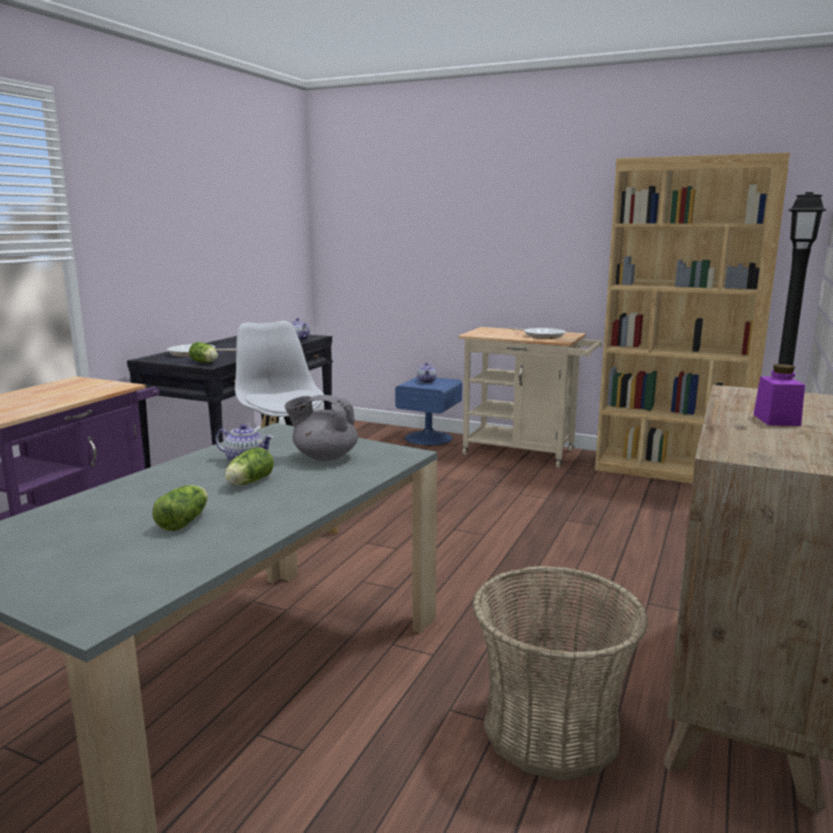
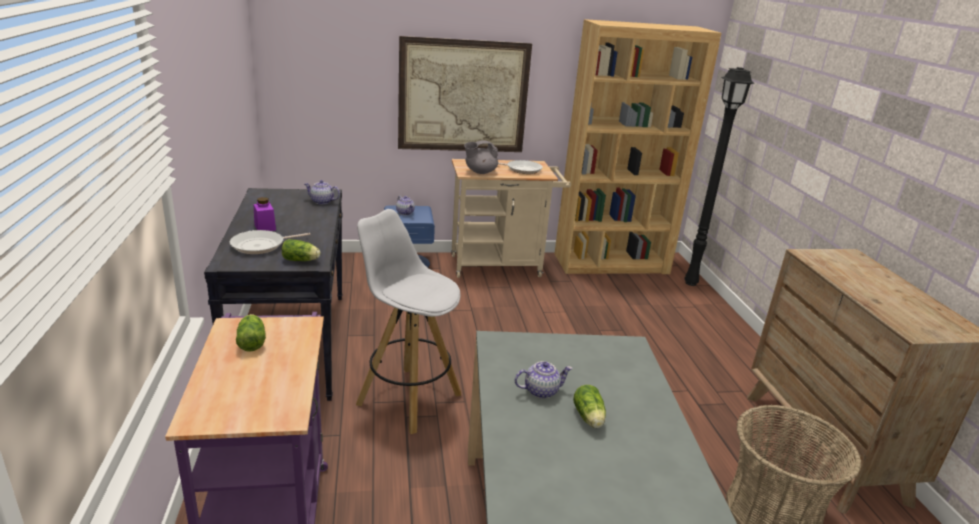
camera: 35 degrees left, 10 degrees up
lettuce [152,485,208,531] -> lettuce moved to [236,314,266,352]
grey teapot [284,395,358,461] -> grey teapot moved to [464,140,498,174]
purple jar [753,364,805,426] -> purple jar moved to [253,197,276,231]
none -> picture [398,36,532,152]

